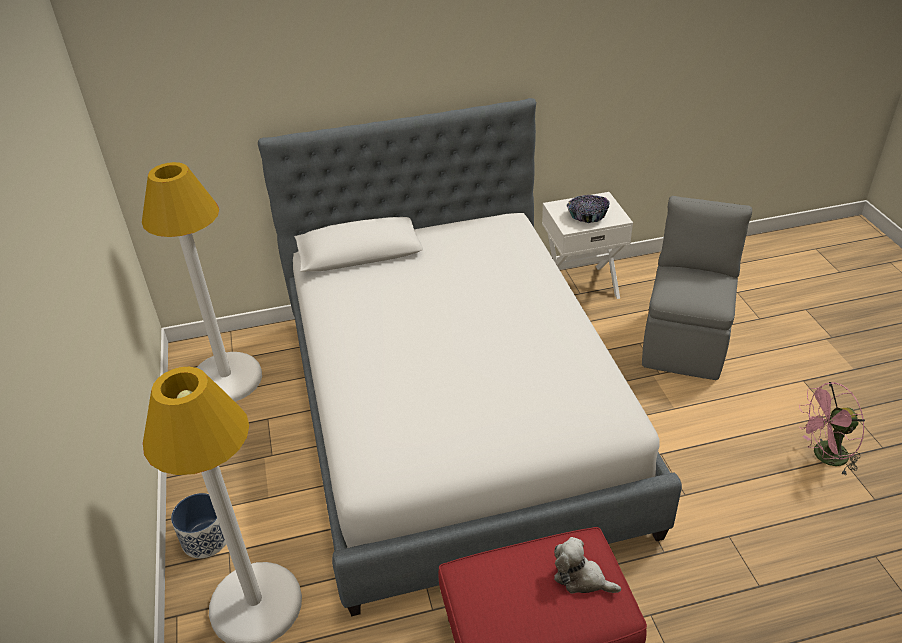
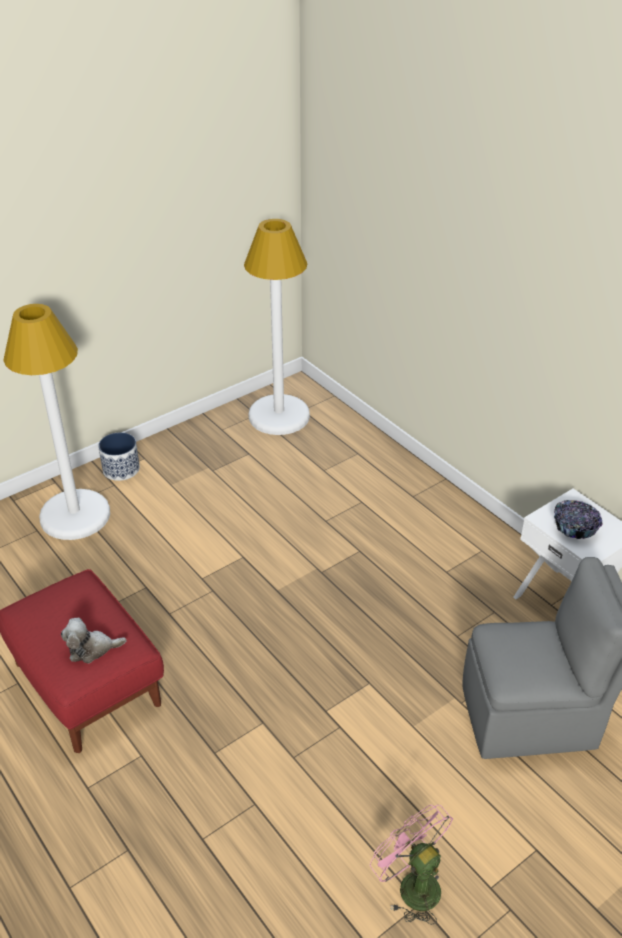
camera: 65 degrees right, 0 degrees up
bed [258,98,682,616] -> none
plush toy [554,537,621,593] -> plush toy turned 105 degrees counterclockwise [61,618,127,663]

